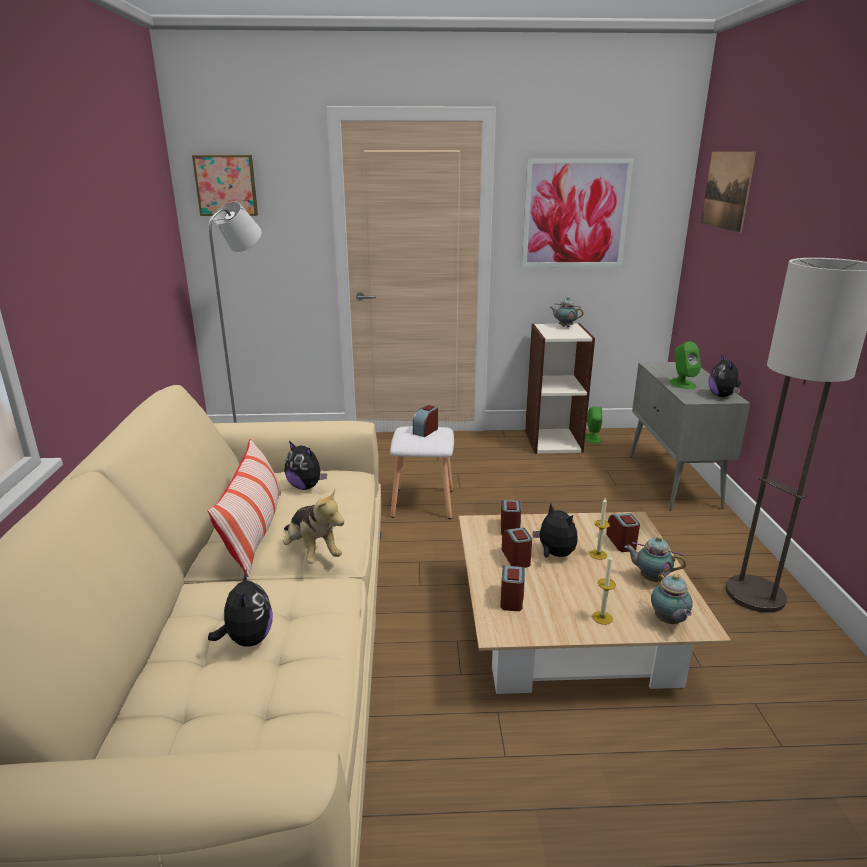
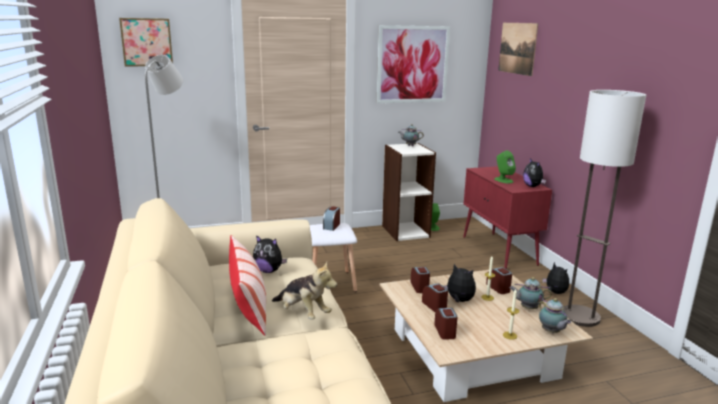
camera: 15 degrees left, 5 degrees down
plush toy [208,568,273,647] -> plush toy moved to [542,262,569,294]
grey cabinet [630,362,750,510] -> red cabinet [463,166,552,269]

